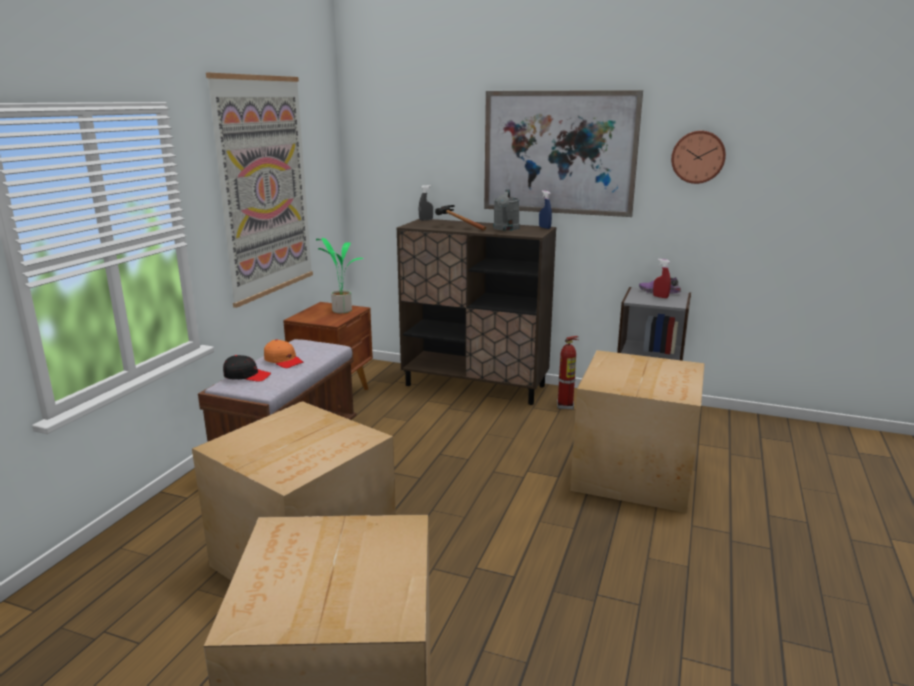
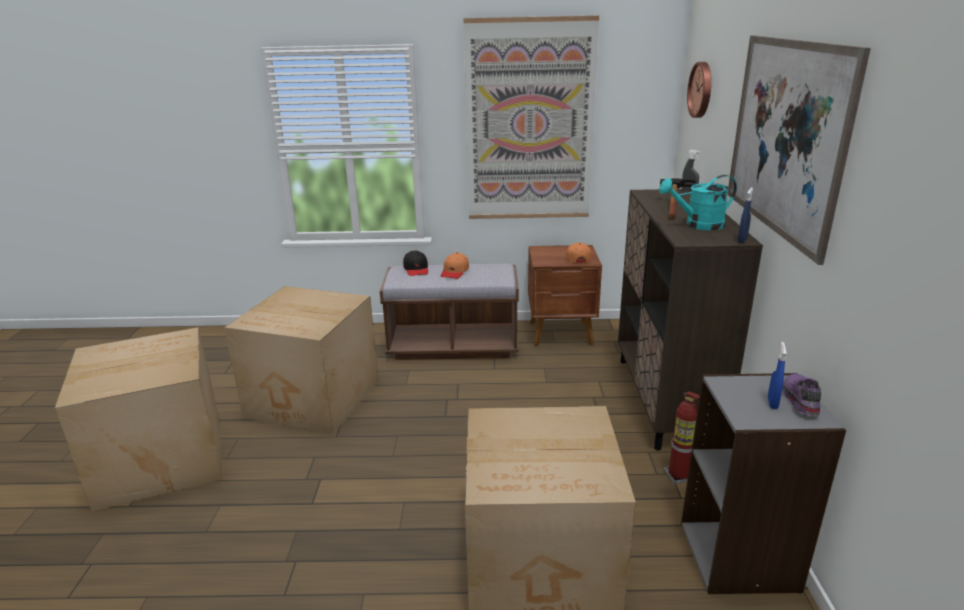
camera: 70 degrees right, 5 degrees up
potted plant [316,238,364,313] -> orange cap [566,243,591,262]
grey watering can [493,190,520,231] -> turquoise watering can [659,175,737,230]
red spray bottle [653,259,671,298] -> blue spray bottle [768,342,787,409]
wall clock [671,131,726,184] -> wall clock moved to [687,62,711,118]

